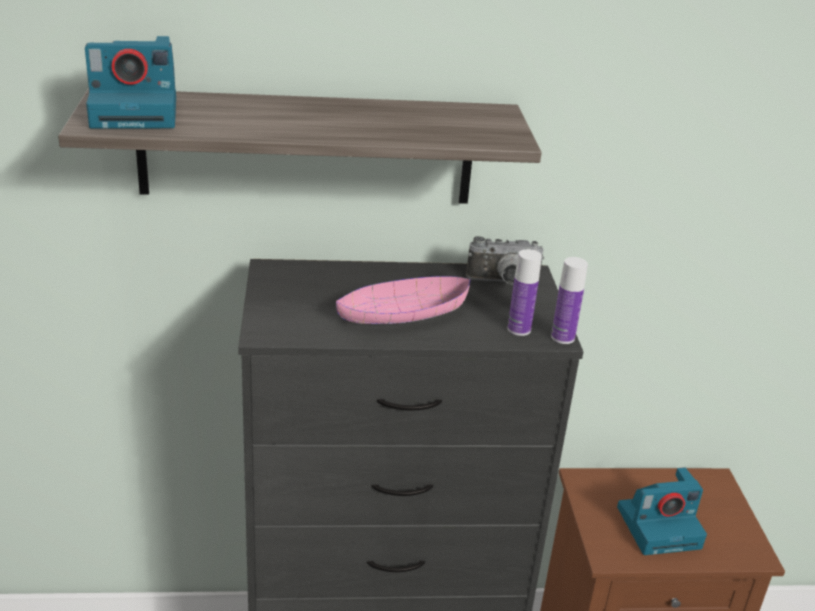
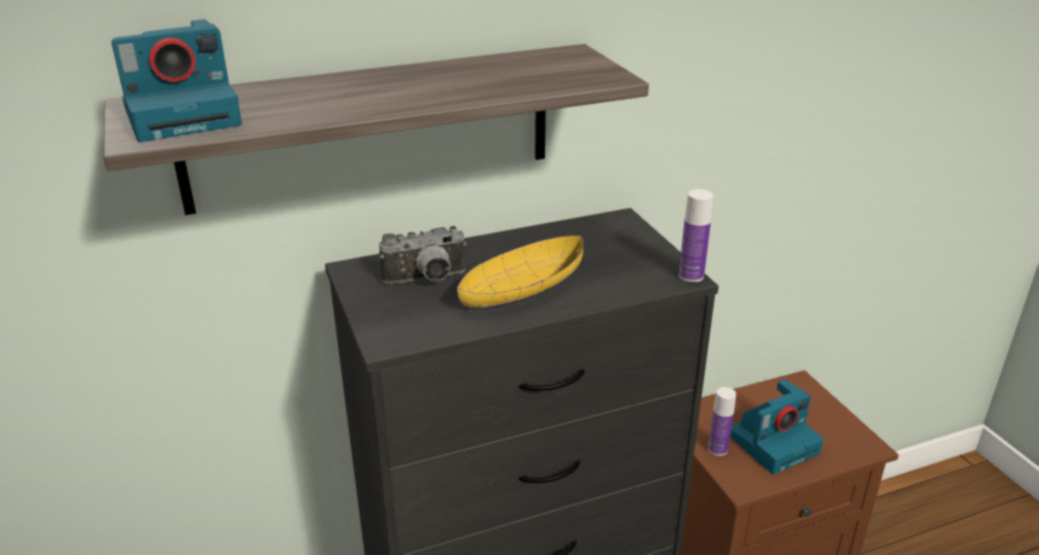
camera: 15 degrees left, 0 degrees up
pink bowl [336,276,470,324] -> yellow bowl [457,235,584,308]
camera [466,236,544,285] -> camera moved to [379,226,467,285]
bottle [508,249,542,336] -> bottle moved to [708,387,736,456]

